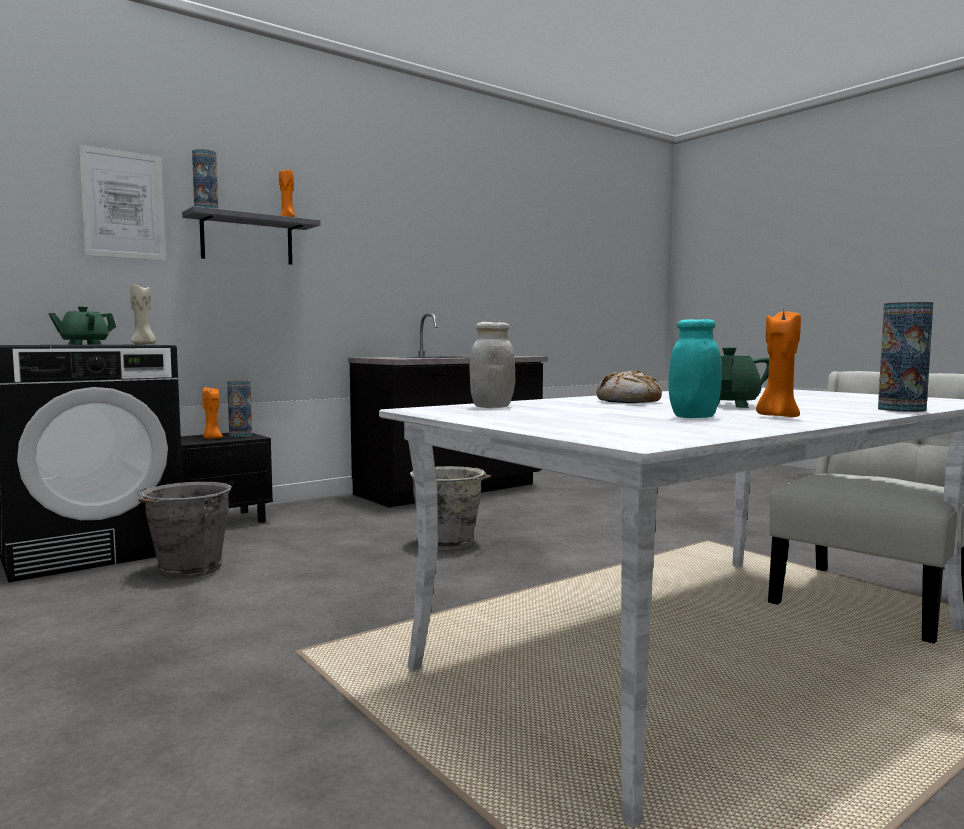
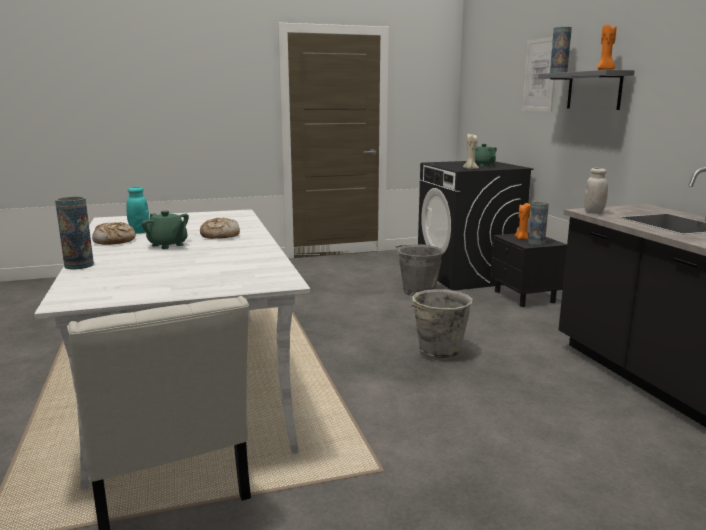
camera: 110 degrees right, 10 degrees up
white jar [470,322,515,408] -> white jar moved to [584,168,608,214]
orange candle [756,311,801,417] -> bread [92,222,136,245]

